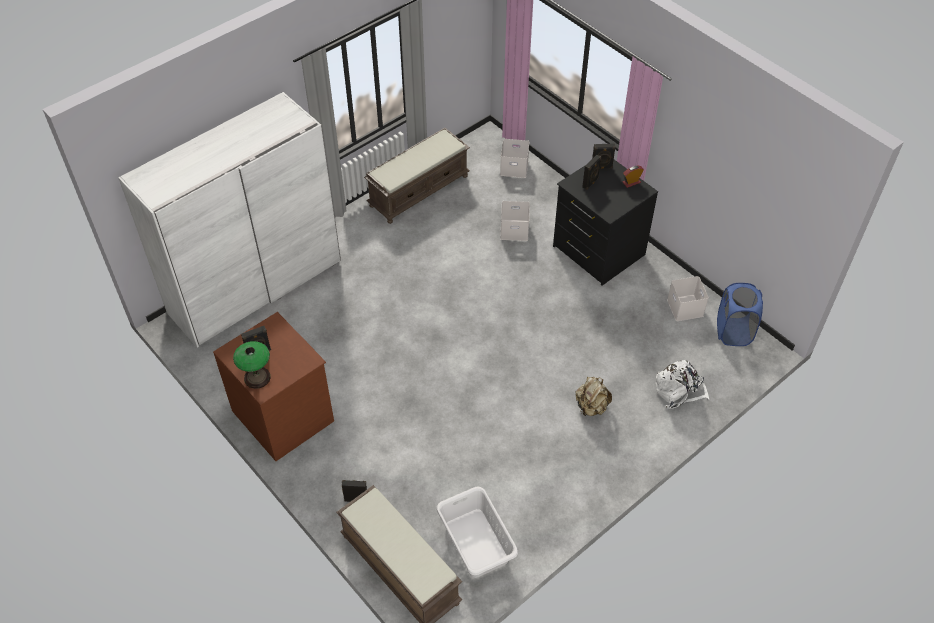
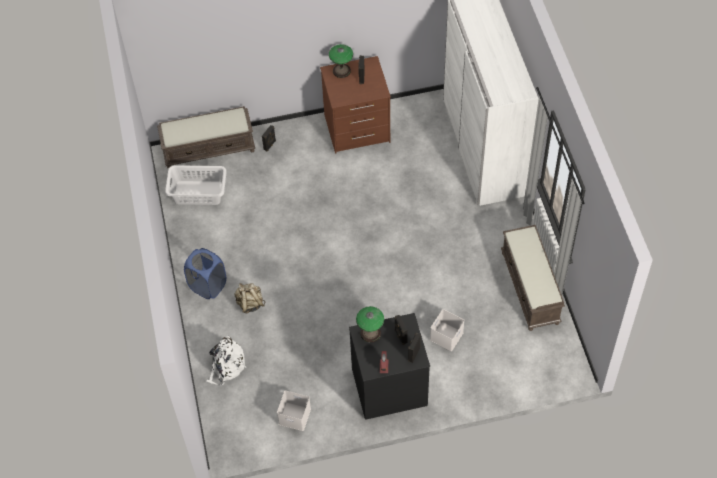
camera: 120 degrees right, 5 degrees up
white storage box [500,139,529,178] -> none
blue laundry basket [717,283,763,346] -> blue laundry basket moved to [184,248,226,299]
none -> table lamp [356,306,384,343]

